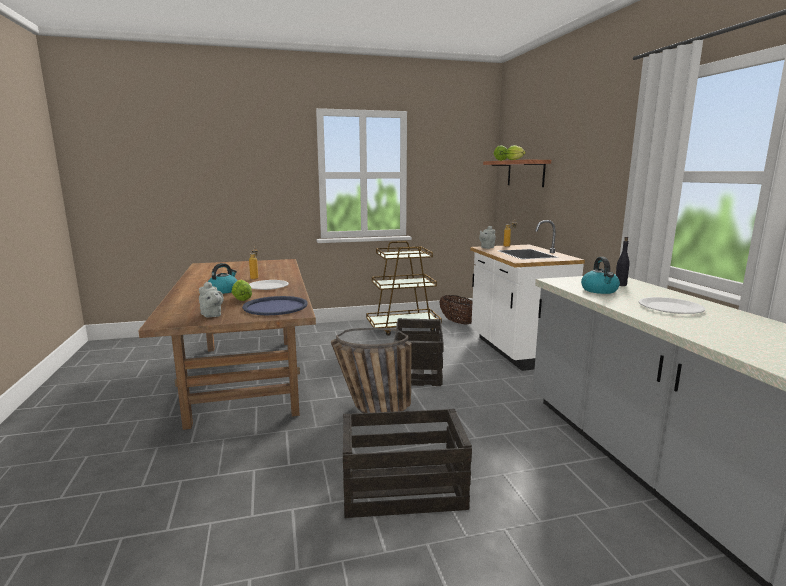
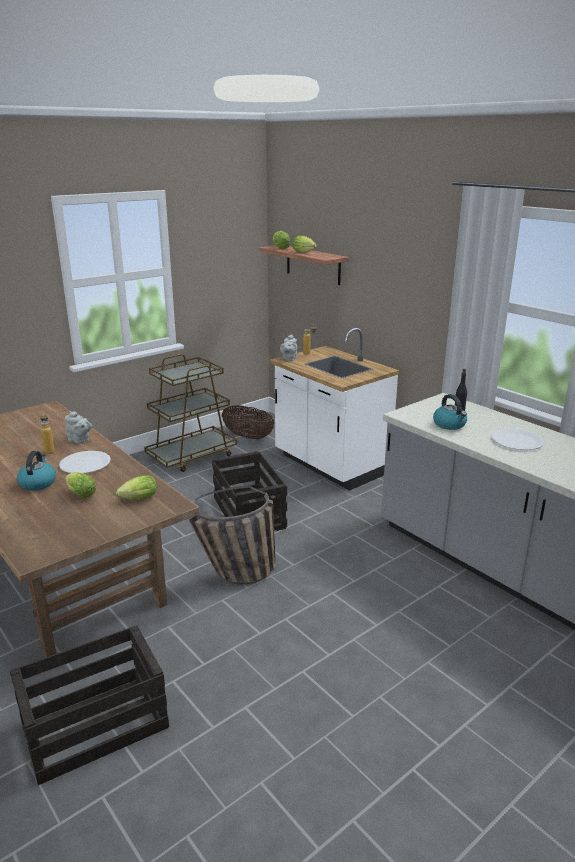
camera: 25 degrees left, 10 degrees up
grey teapot [199,281,224,317] -> grey teapot moved to [65,411,92,443]
blue tray [242,296,308,315] -> lettuce [116,475,157,499]
crate [343,409,472,518] -> crate moved to [10,625,169,785]

